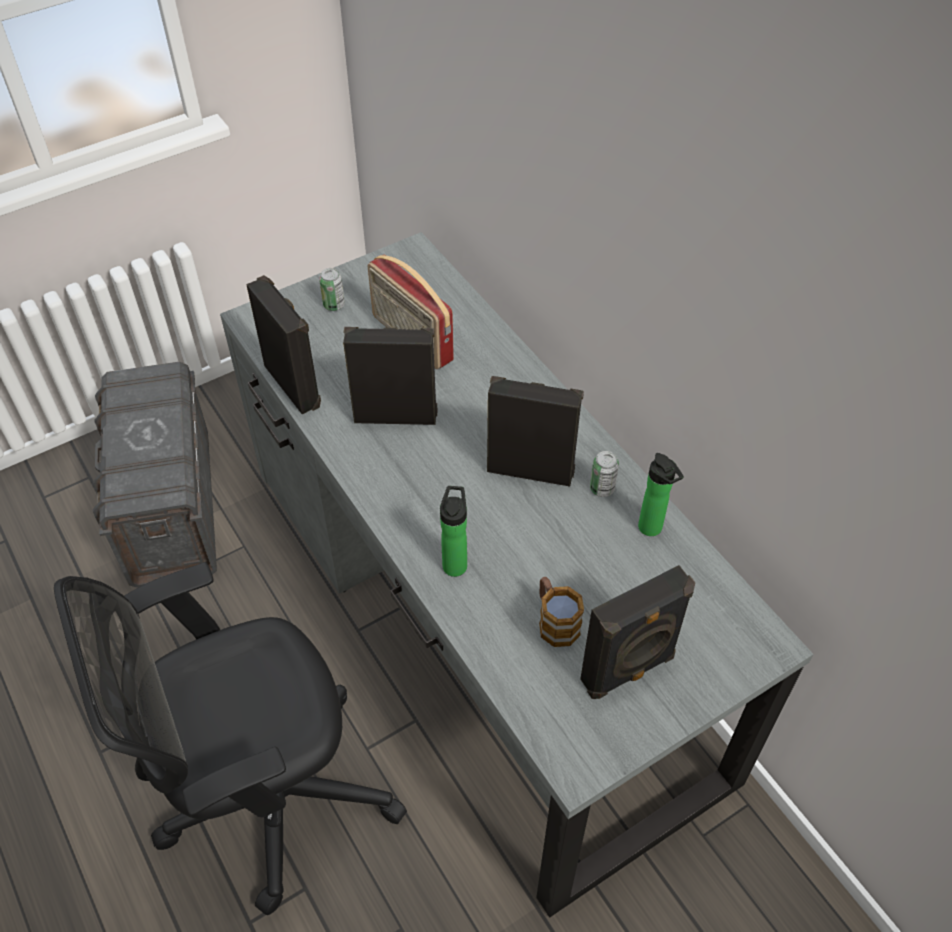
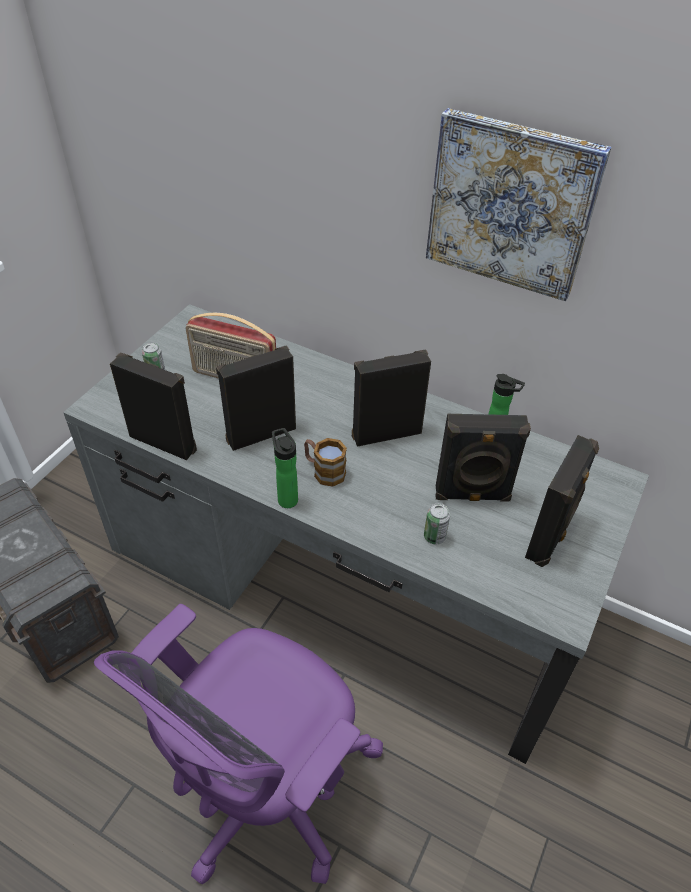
camera: 30 degrees left, 5 degrees down
black office chair [54,562,407,915] -> purple office chair [94,604,383,884]
bottle [440,486,467,577] -> bottle moved to [272,428,298,508]
mug [539,577,584,647] -> mug moved to [304,438,347,487]
can [590,451,619,497] -> can moved to [424,503,450,544]
none -> picture [426,108,612,301]
none -> black speaker [435,414,531,502]

